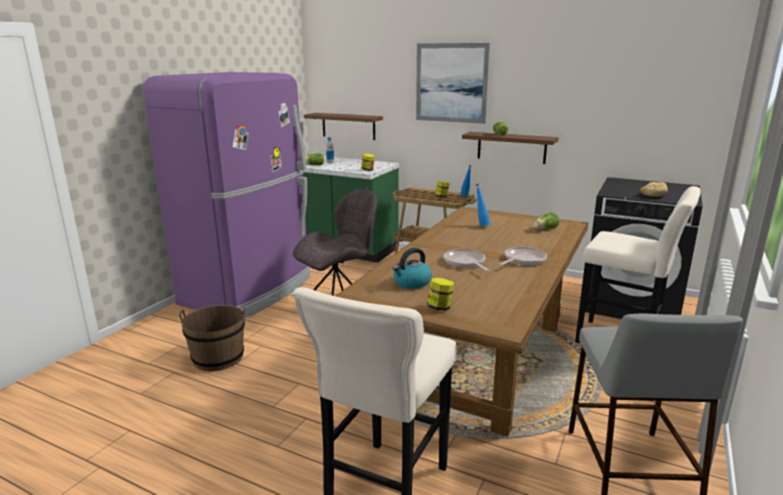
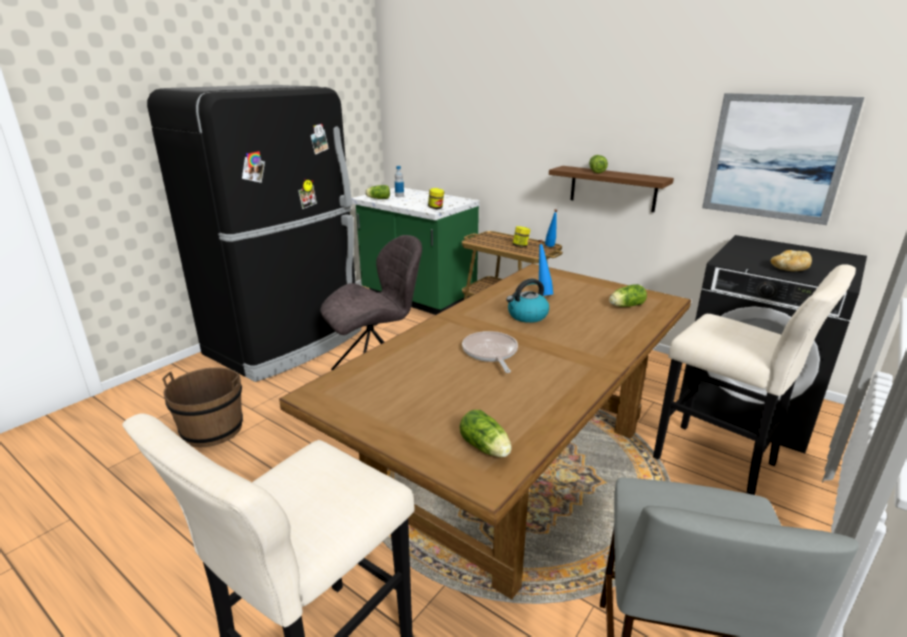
camera: 10 degrees right, 5 degrees up
purple fridge [143,72,311,318] -> black fridge [147,85,361,382]
brown shelf [304,113,383,140] -> none
kettle [393,248,432,289] -> kettle moved to [506,279,549,323]
picture [416,43,490,124] -> picture moved to [702,93,864,225]
jar [427,278,454,311] -> none
frying pan [500,247,547,265] -> none
none -> lettuce [460,410,511,457]

